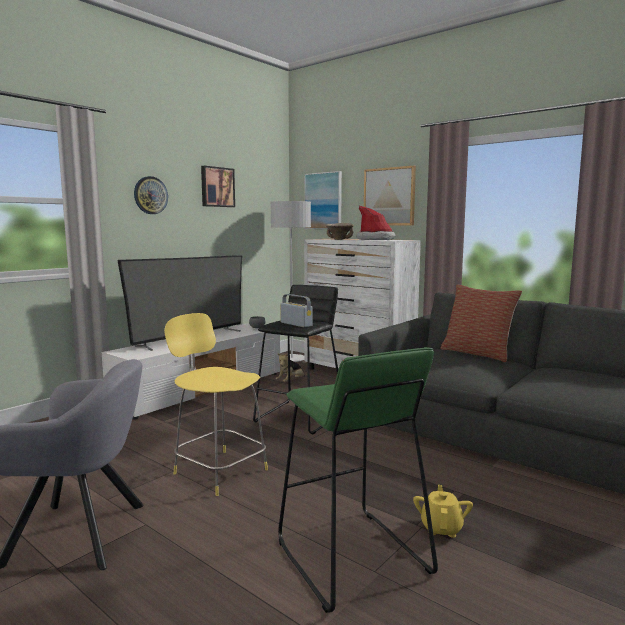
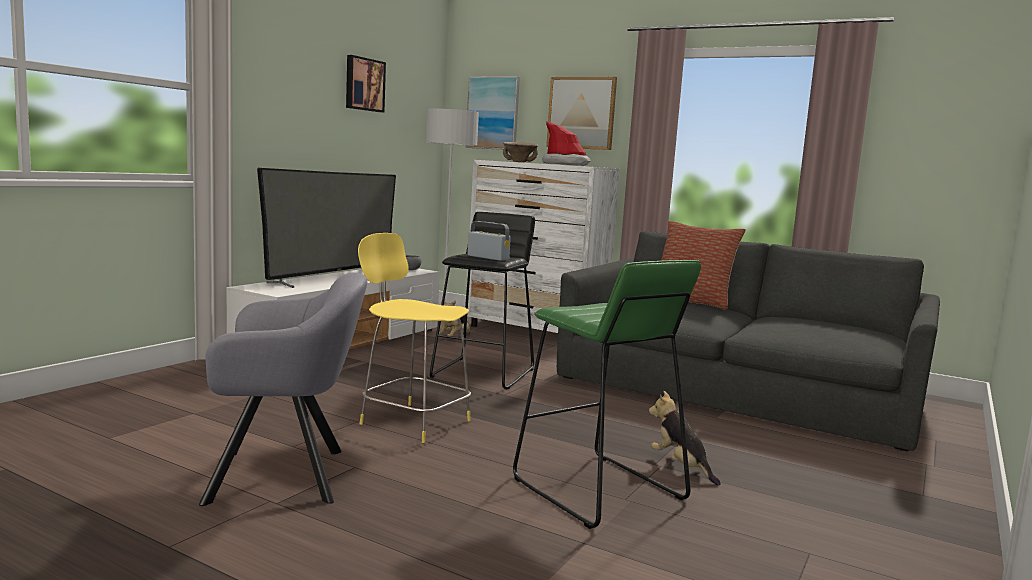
camera: 10 degrees left, 0 degrees up
wall clock [134,176,168,214] -> none
yellow teapot [413,485,473,538] -> plush toy [649,391,720,485]

